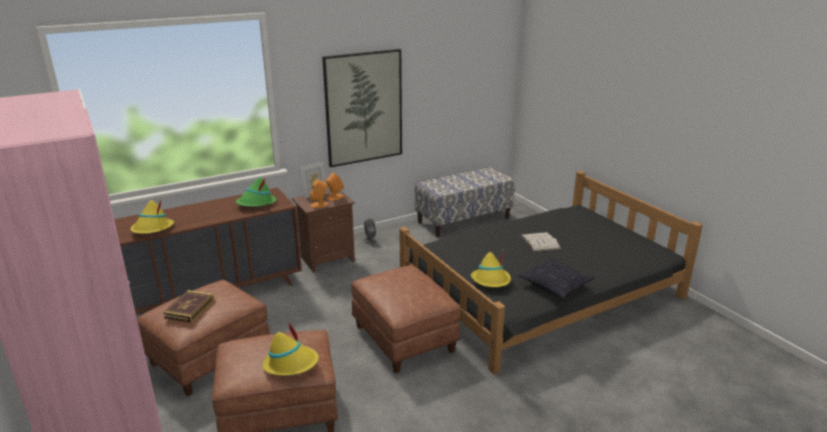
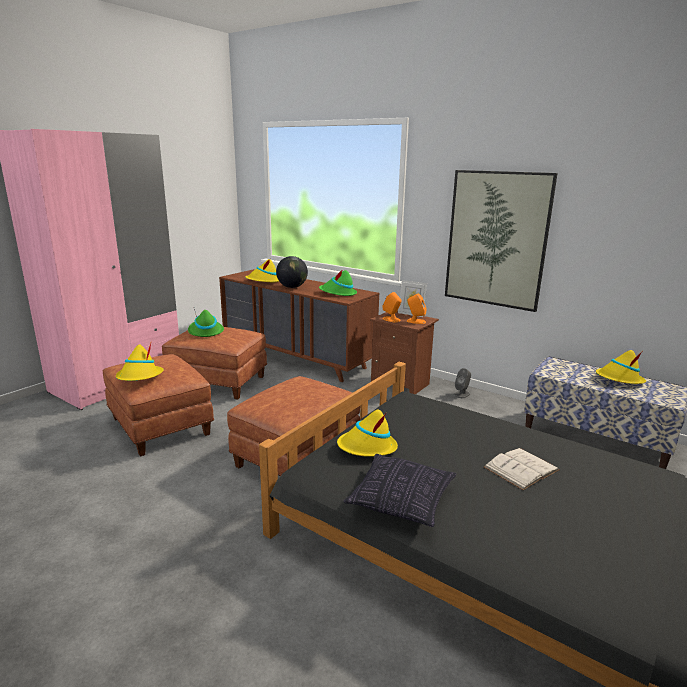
camera: 65 degrees right, 5 degrees down
book [163,290,215,323] -> green hat [188,309,224,337]
none -> globe [276,256,308,288]
none -> yellow hat [596,350,646,384]

